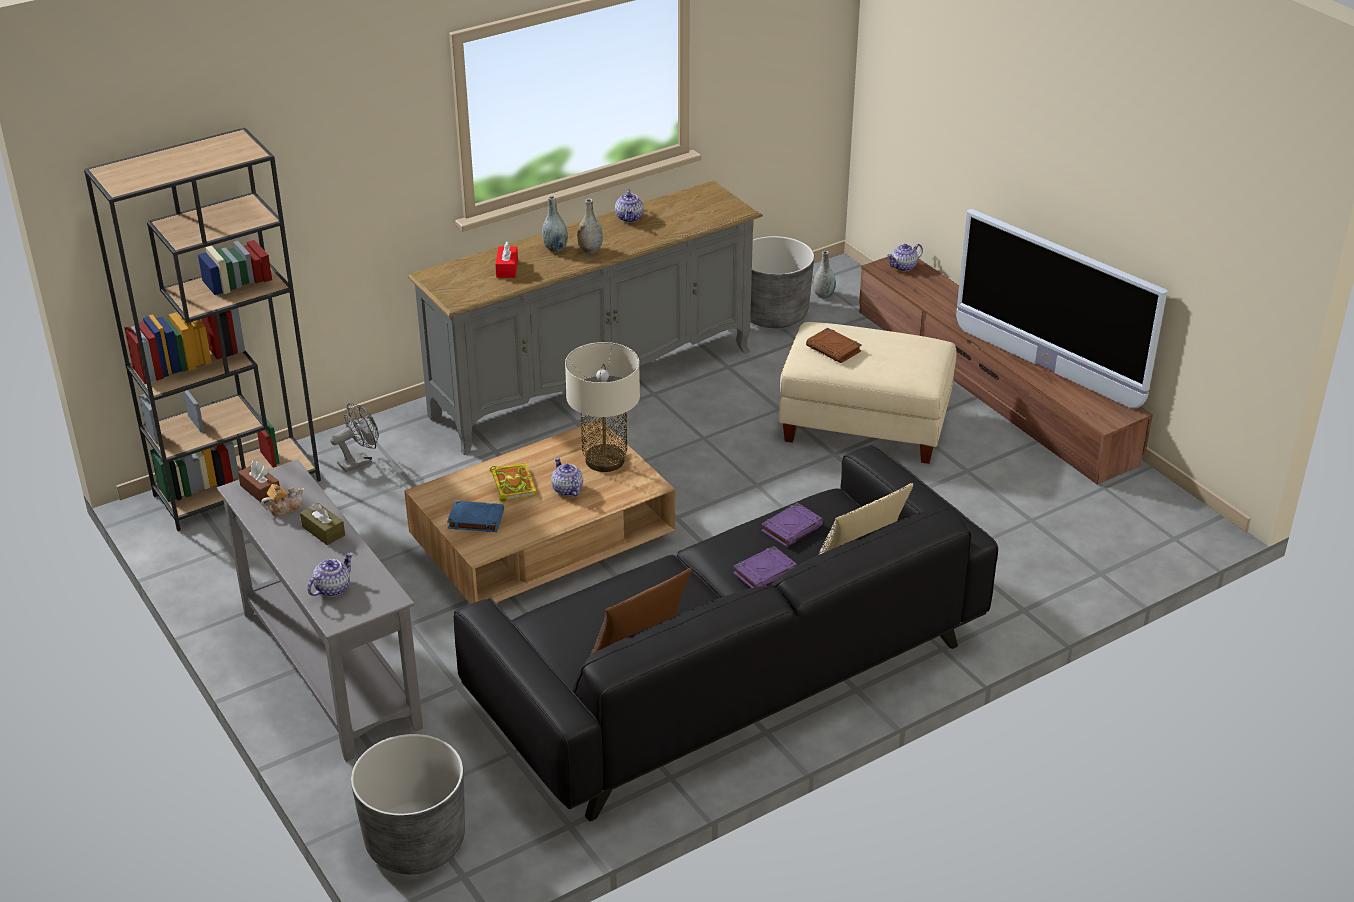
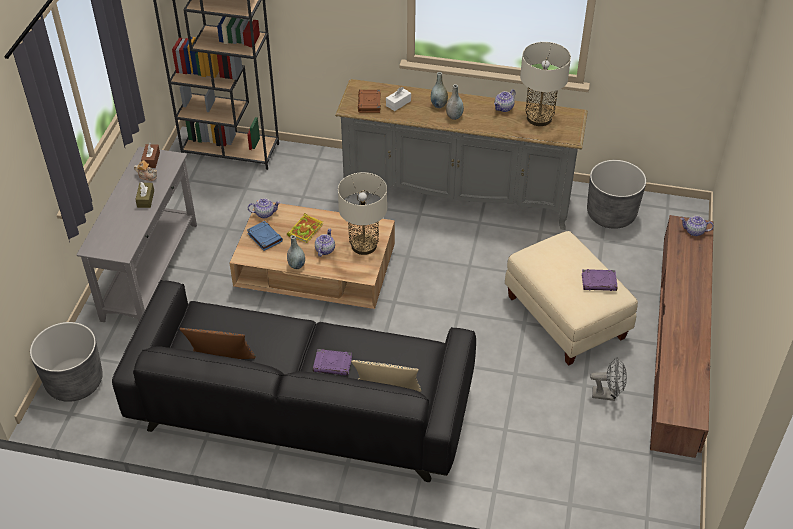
camera: 45 degrees right, 10 degrees up
teapot [307,553,353,597] -> teapot moved to [248,198,280,218]
grey fan [330,403,379,472] -> grey fan moved to [590,357,627,401]
red tissue box [495,241,518,278] -> white tissue box [386,87,411,111]
purple book [761,503,824,547] -> purple book moved to [582,269,618,291]
brown book [806,328,862,363] -> brown book moved to [358,90,381,113]
grey vase [813,251,836,298] -> grey vase moved to [287,235,305,269]
television [956,209,1167,408] -> none
none -> table lamp [520,42,571,126]

